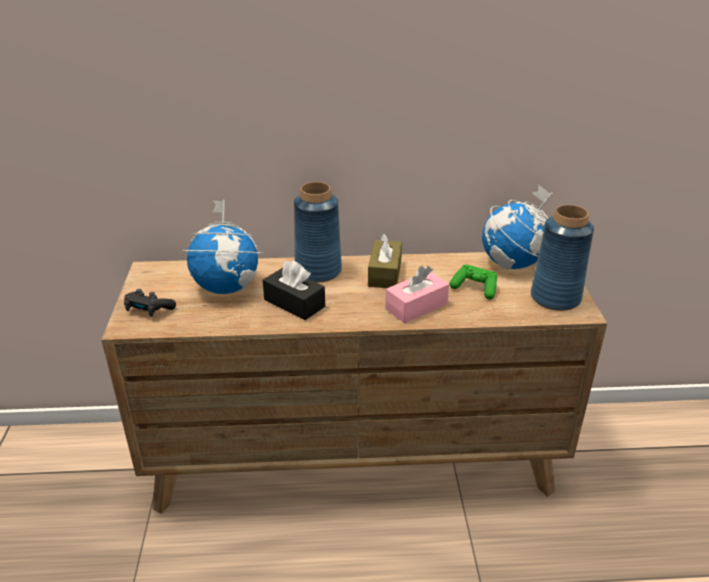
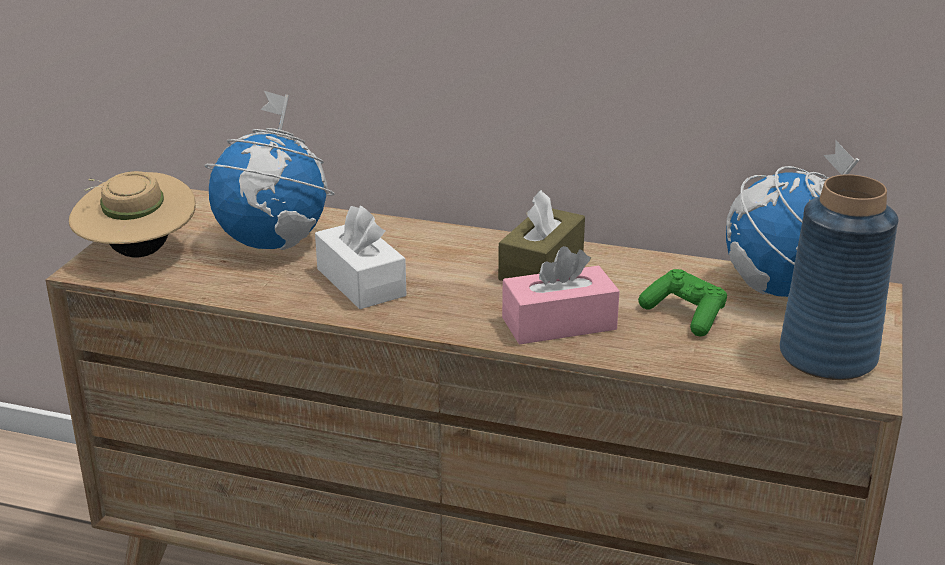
camera: 20 degrees right, 5 degrees down
black game controller [124,289,176,317] -> beige hat [69,171,196,257]
black tissue box [263,261,325,320] -> white tissue box [315,205,406,309]
blue vase [294,182,342,283] -> none

